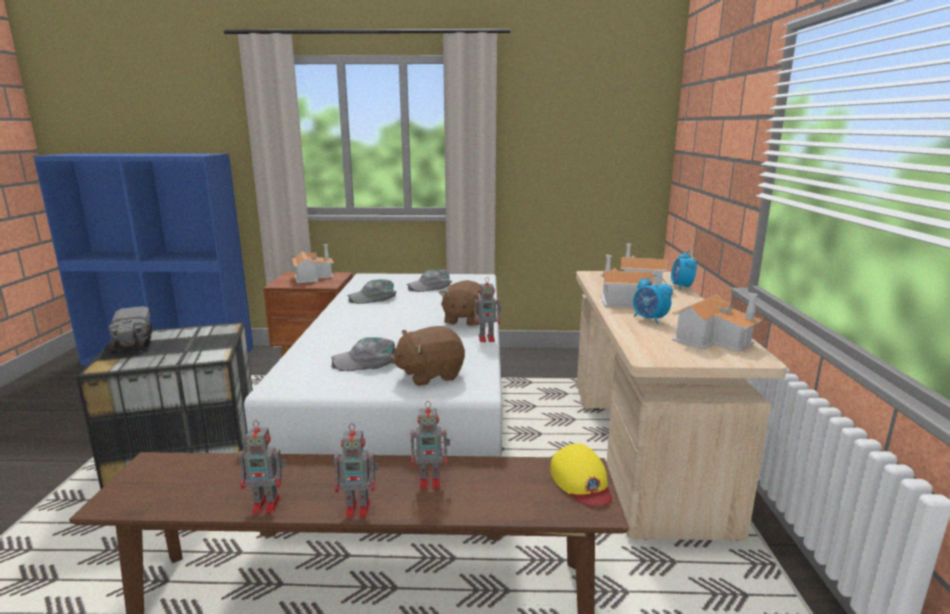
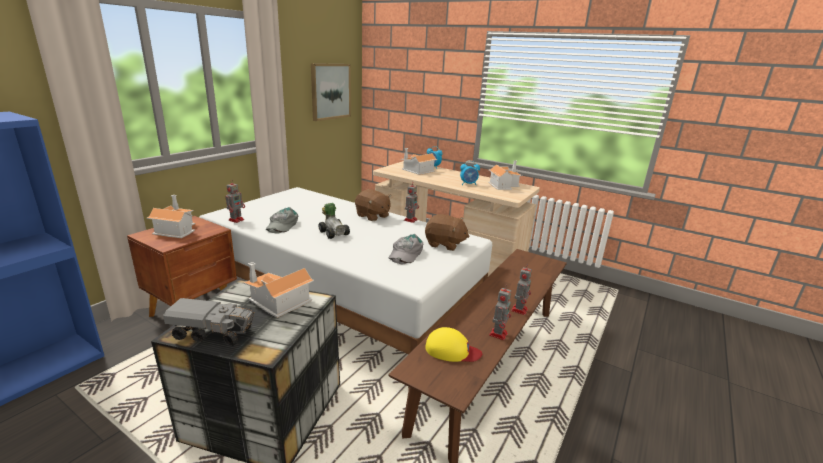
camera: 60 degrees left, 5 degrees up
brown plush toy [391,326,465,386] -> brown plush toy turned 75 degrees counterclockwise [425,214,470,251]
grey cap [407,269,452,292] -> none
toy robot [411,401,450,489] -> toy robot moved to [225,179,245,223]
yellow cap [550,444,612,506] -> yellow cap moved to [425,327,482,362]
toy house [600,255,655,308] -> toy house moved to [244,262,314,318]
none -> picture [311,63,351,121]
none -> toy car [318,203,350,239]

